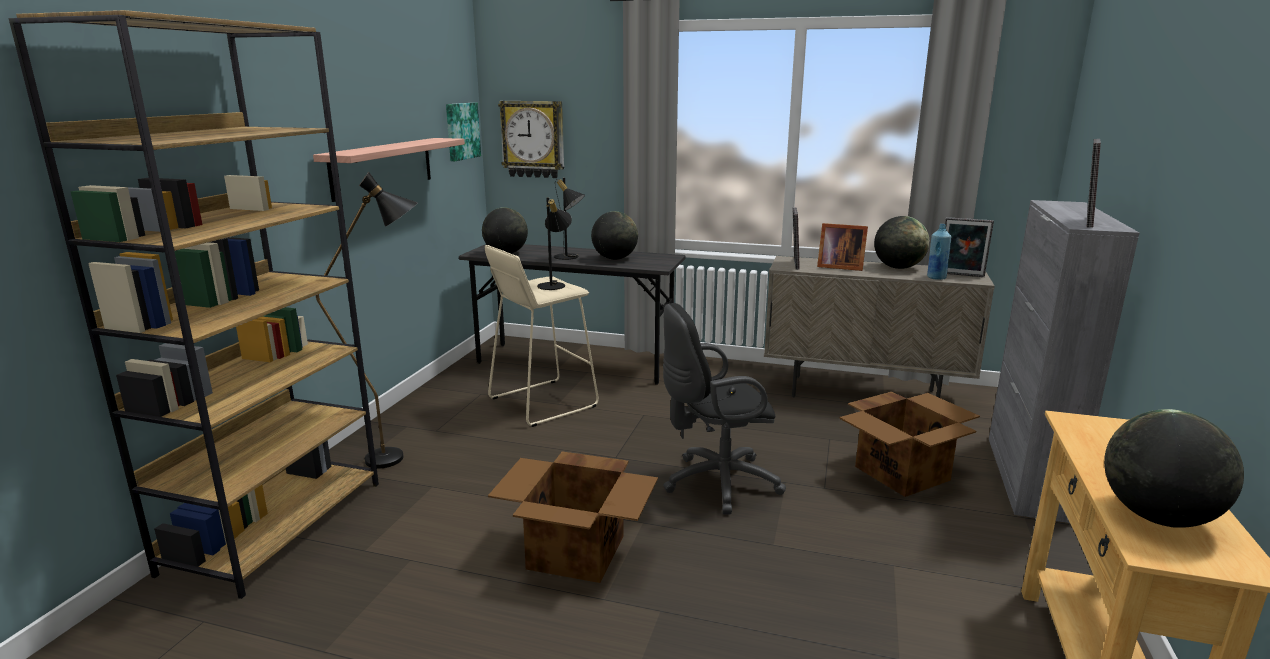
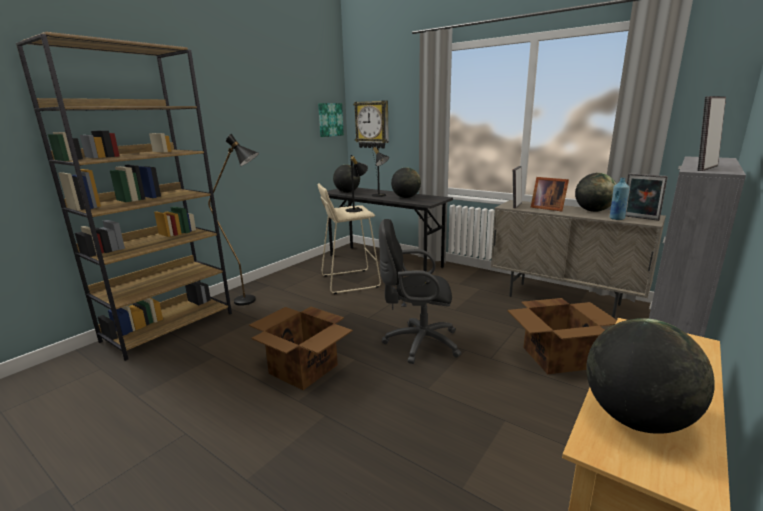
camera: 20 degrees right, 0 degrees up
shelf [313,138,465,202] -> none

